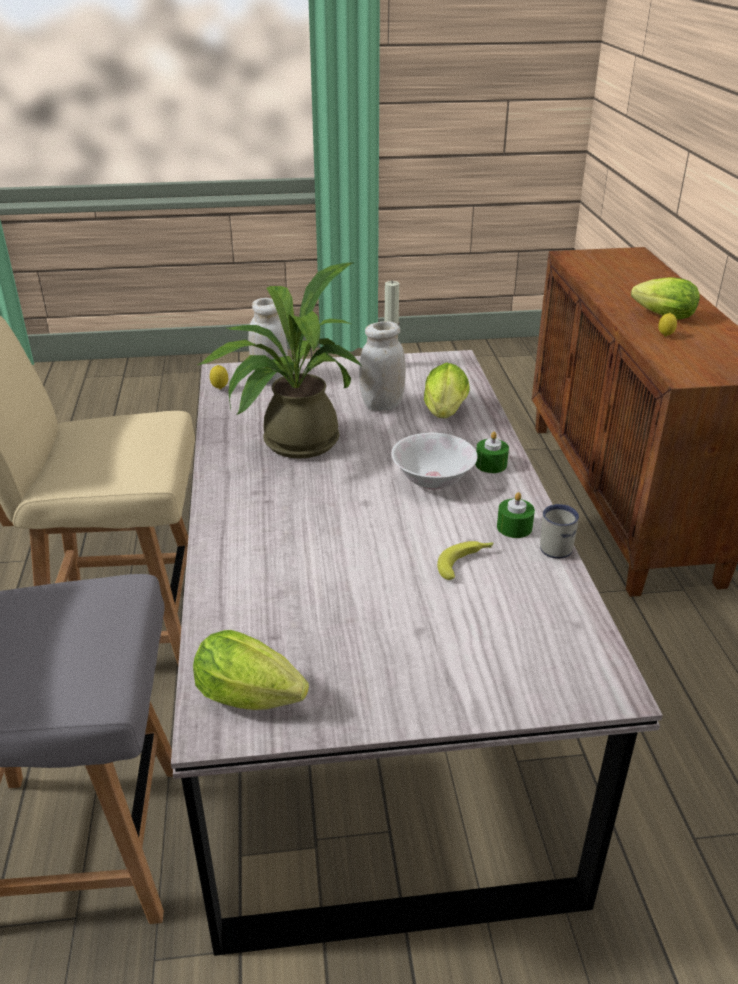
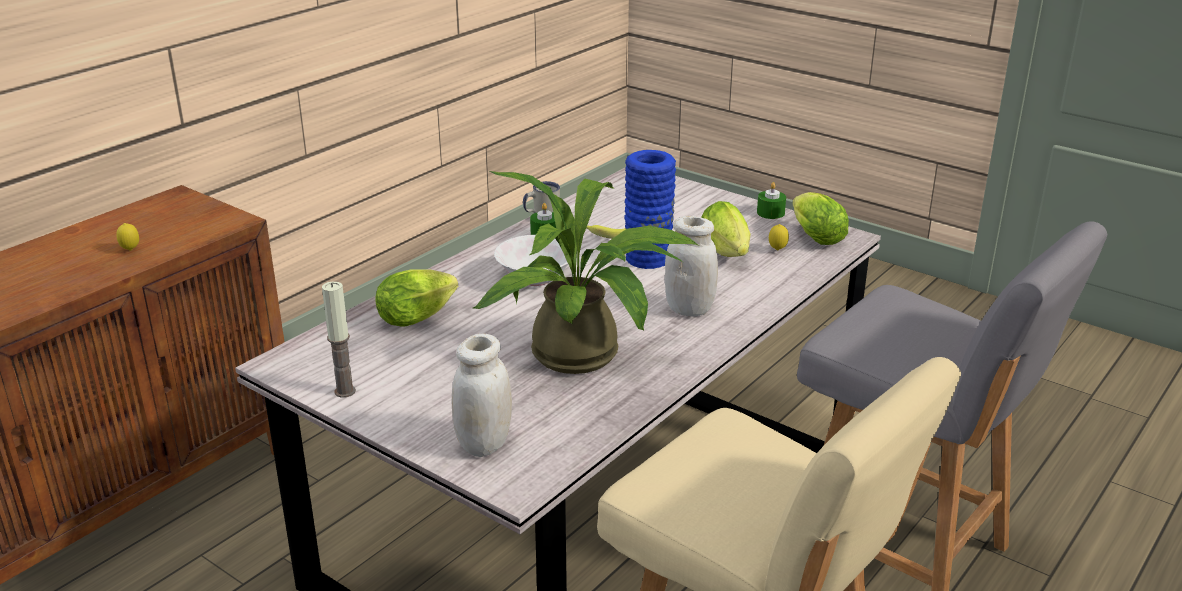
camera: 135 degrees left, 5 degrees down
lemon [210,365,228,389] -> lemon moved to [769,224,789,250]
white jar [359,321,406,411] -> white jar moved to [665,216,718,317]
green candle [475,431,509,473] -> green candle moved to [757,182,786,219]
lettuce [631,277,700,320] -> lettuce moved to [701,201,751,257]
none -> blue vase [624,150,676,269]

